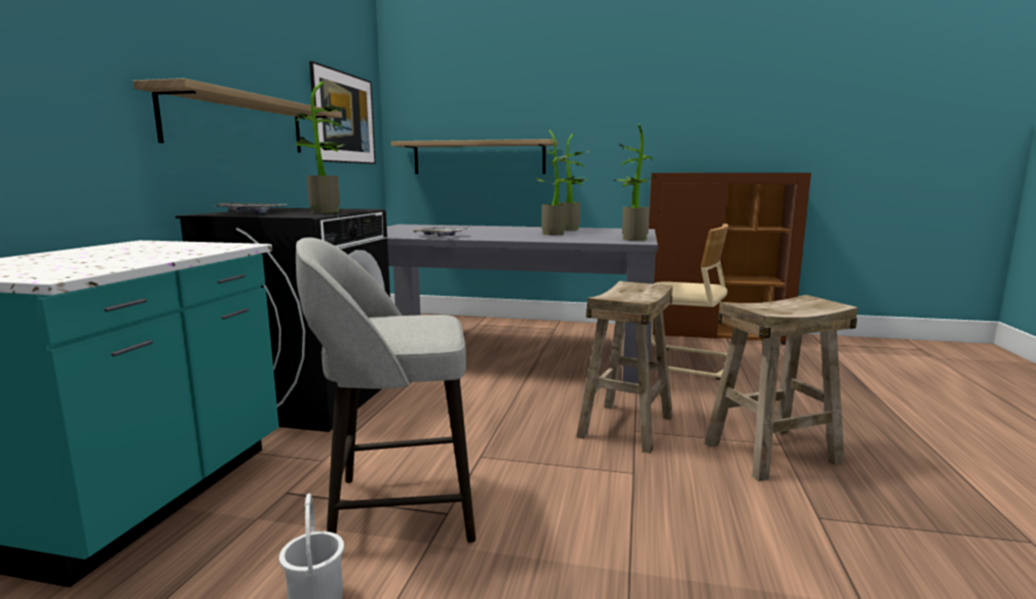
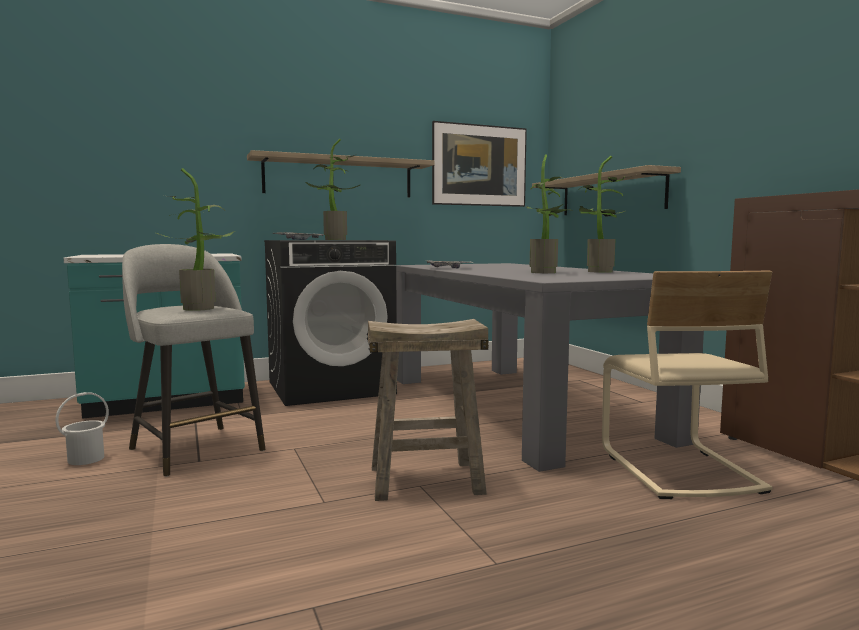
camera: 55 degrees right, 5 degrees down
potted plant [613,124,656,241] -> potted plant moved to [156,168,235,311]
beige stool [704,295,858,481] -> none

